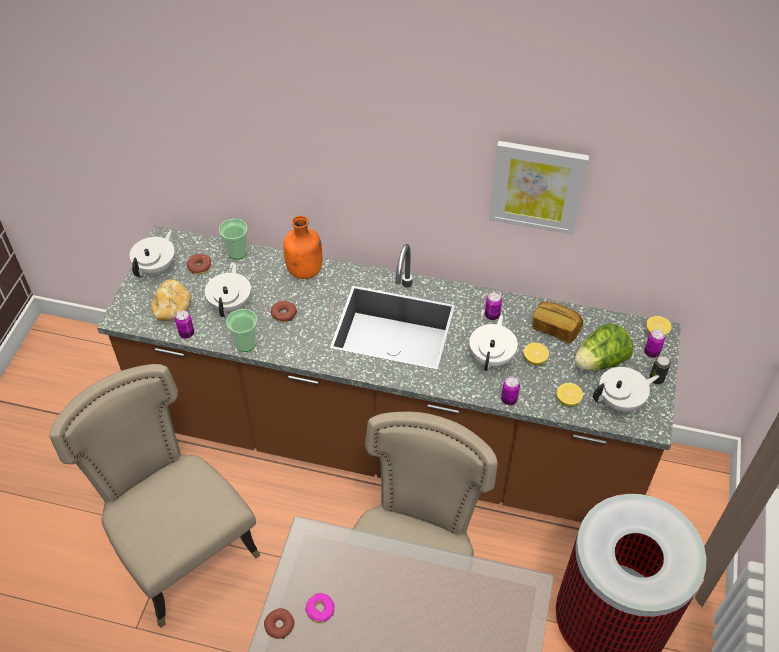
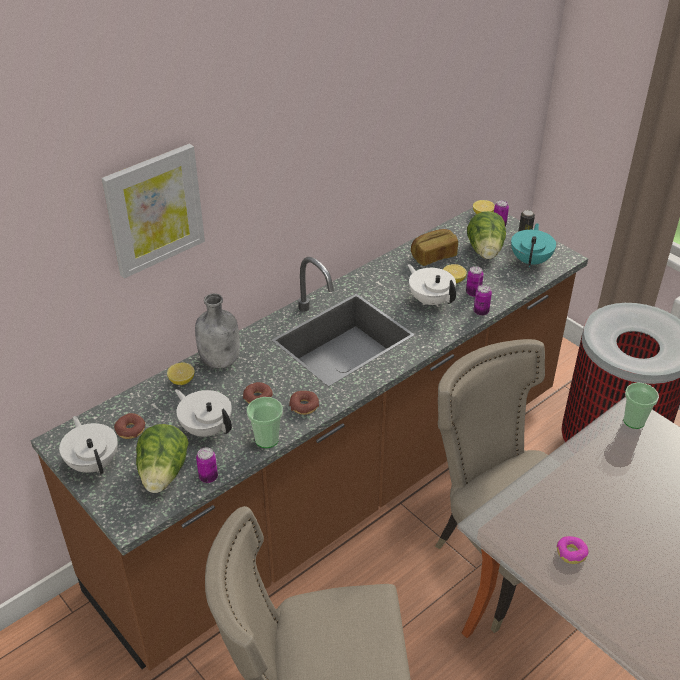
camera: 55 degrees left, 10 degrees down
bread [151,279,191,321] -> lettuce [136,424,189,493]
cup [219,219,248,260] -> cup moved to [623,382,659,429]
donut [264,608,295,639] -> donut moved to [289,391,319,415]
orange bottle [283,216,322,279] -> grey bottle [195,293,240,368]
can [485,292,502,320] -> can moved to [466,266,484,297]
picture [489,141,589,235] -> picture moved to [101,144,205,278]
lemon [557,383,583,406] -> lemon moved to [167,363,195,385]
white teapot [593,367,659,412] -> turquoise teapot [511,223,556,267]

